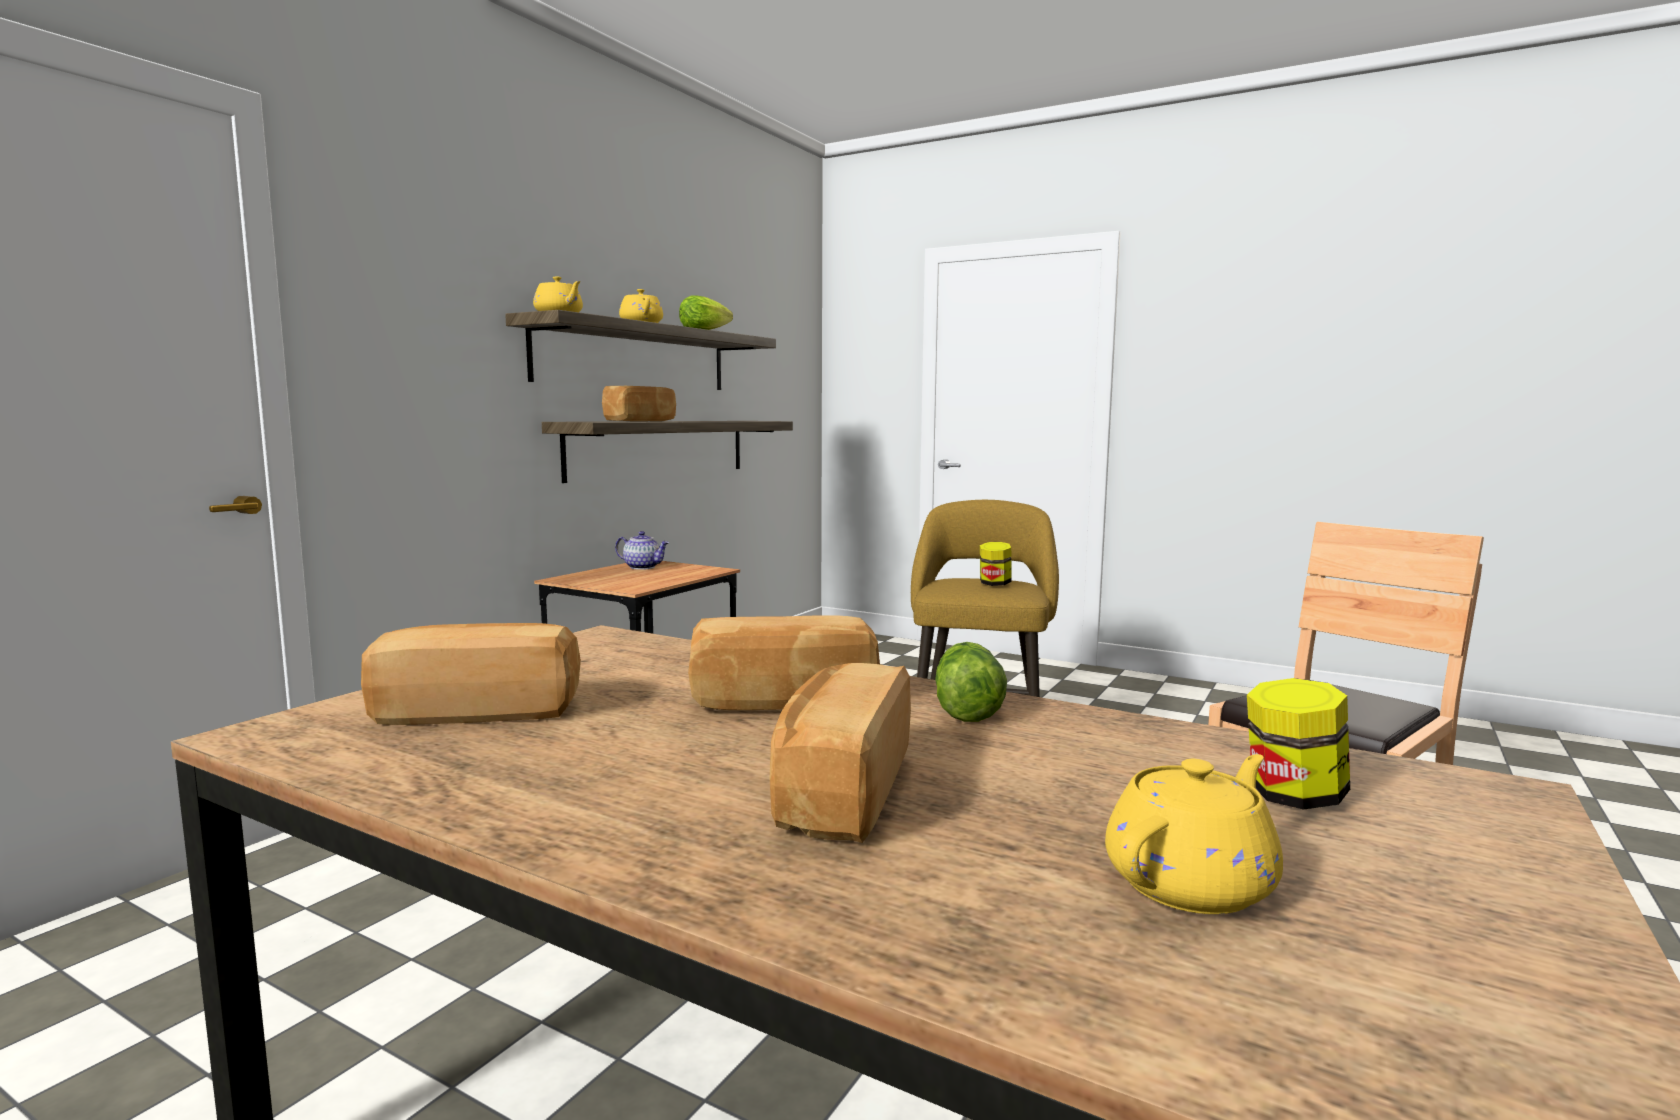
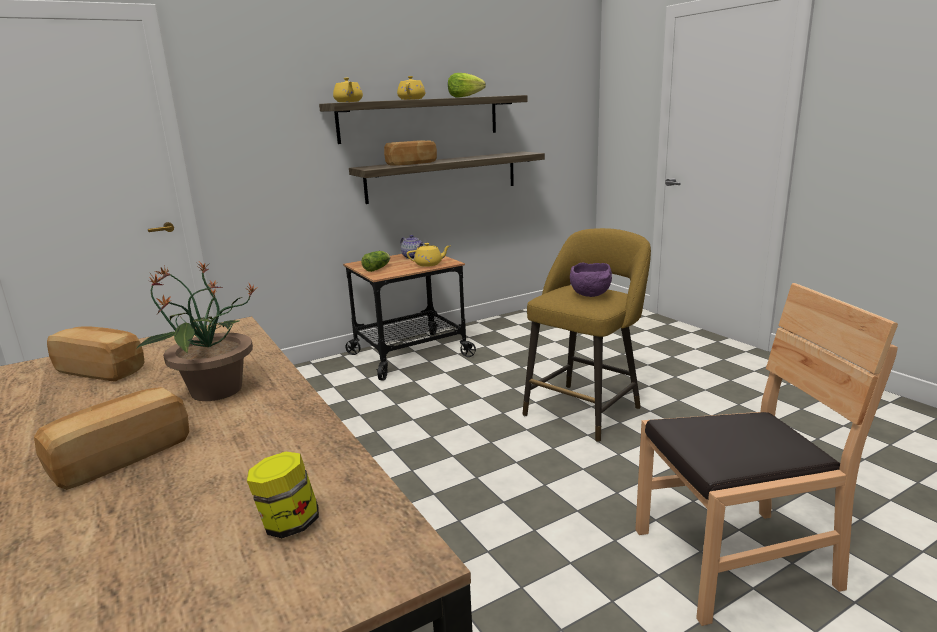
camera: 30 degrees right, 10 degrees up
bread [688,615,880,710] -> potted plant [135,262,258,401]
lettuce [935,642,1007,722] -> lettuce moved to [361,251,390,272]
jar [980,542,1012,586] -> purple bowl [570,263,612,297]
yellow teapot [1105,754,1283,914] -> yellow teapot moved to [407,243,450,267]

